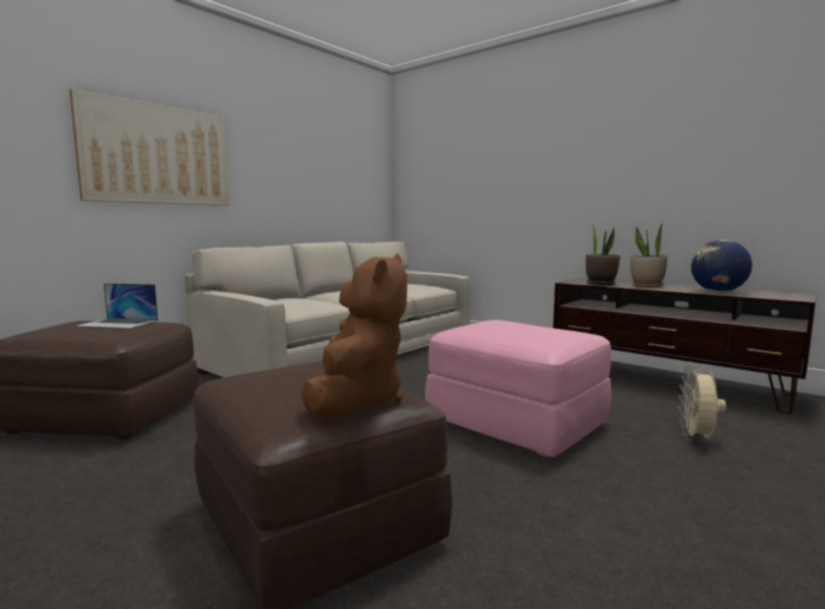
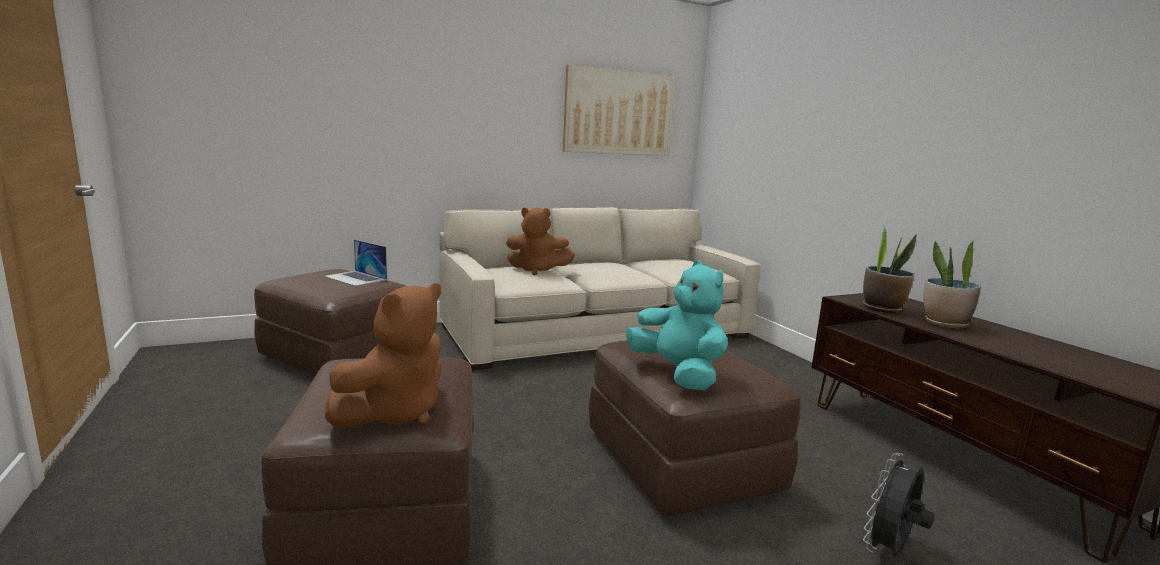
camera: 25 degrees right, 5 degrees up
picture [69,88,230,206] -> picture moved to [563,64,676,156]
pink ottoman [425,320,612,457] -> brown ottoman [589,340,801,516]
beige fan [678,365,726,441] -> black fan [863,453,934,556]
globe [691,240,752,292] -> none
none -> brown plush toy [506,208,575,275]
none -> turquoise plush toy [626,260,728,391]

